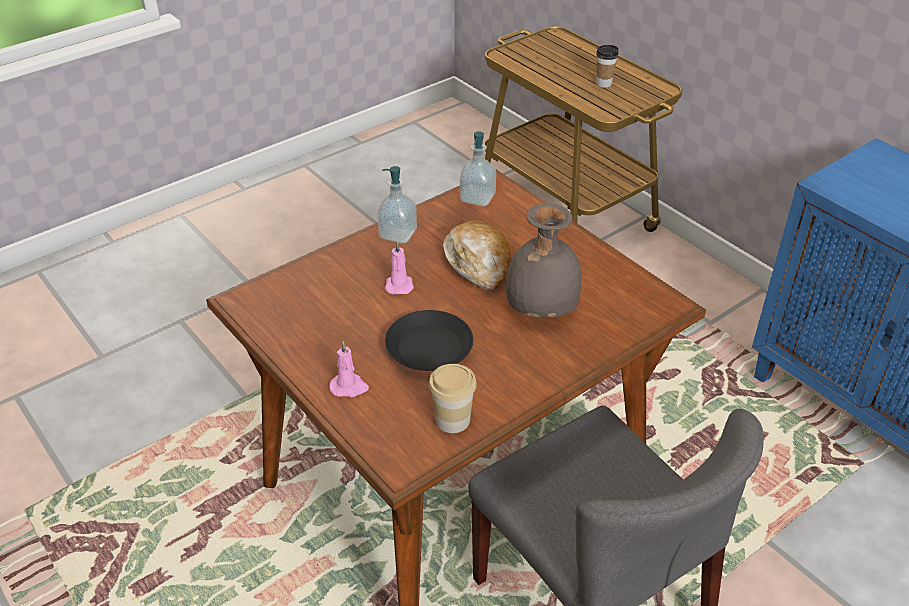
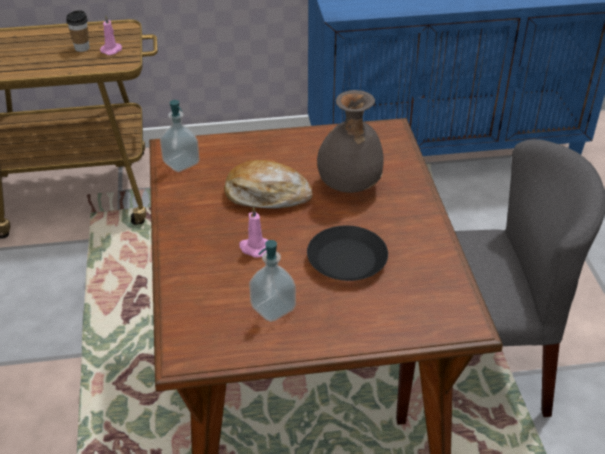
camera: 60 degrees left, 0 degrees up
pink candle [329,341,369,397] -> pink candle moved to [100,16,122,55]
soap dispenser [377,166,417,244] -> soap dispenser moved to [249,240,296,322]
cup [429,364,477,433] -> none

